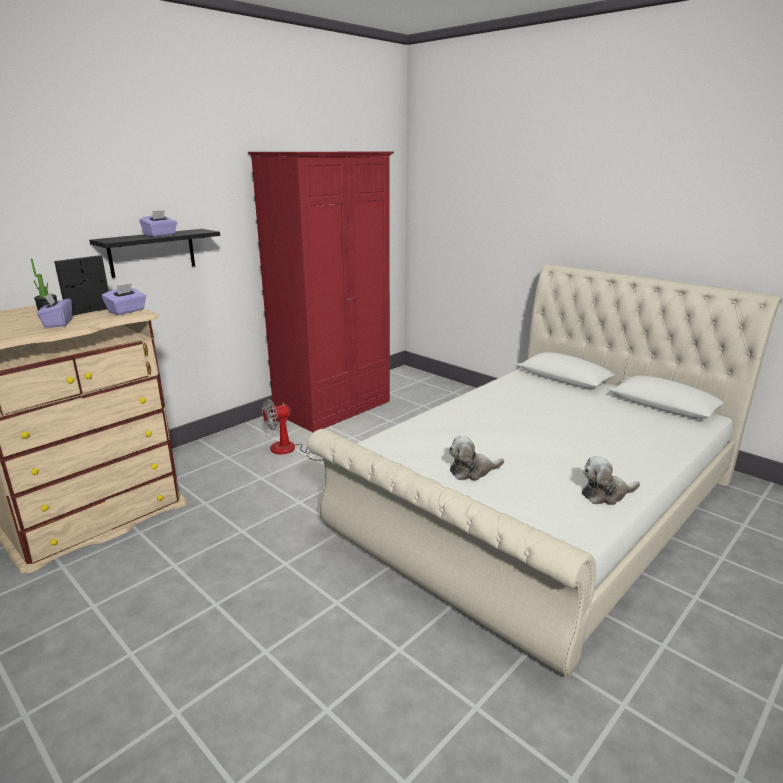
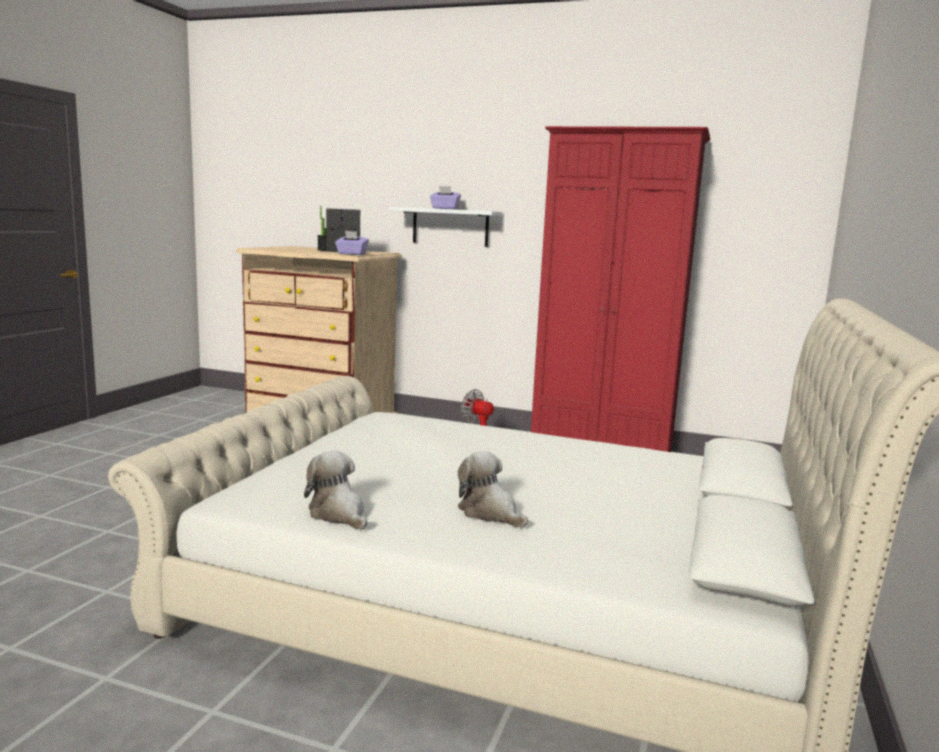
camera: 65 degrees right, 10 degrees down
purple tissue box [37,293,72,328] -> none
black shelf [89,229,220,278] -> white shelf [389,207,502,247]
plush toy [449,436,504,480] -> plush toy moved to [458,451,528,527]

